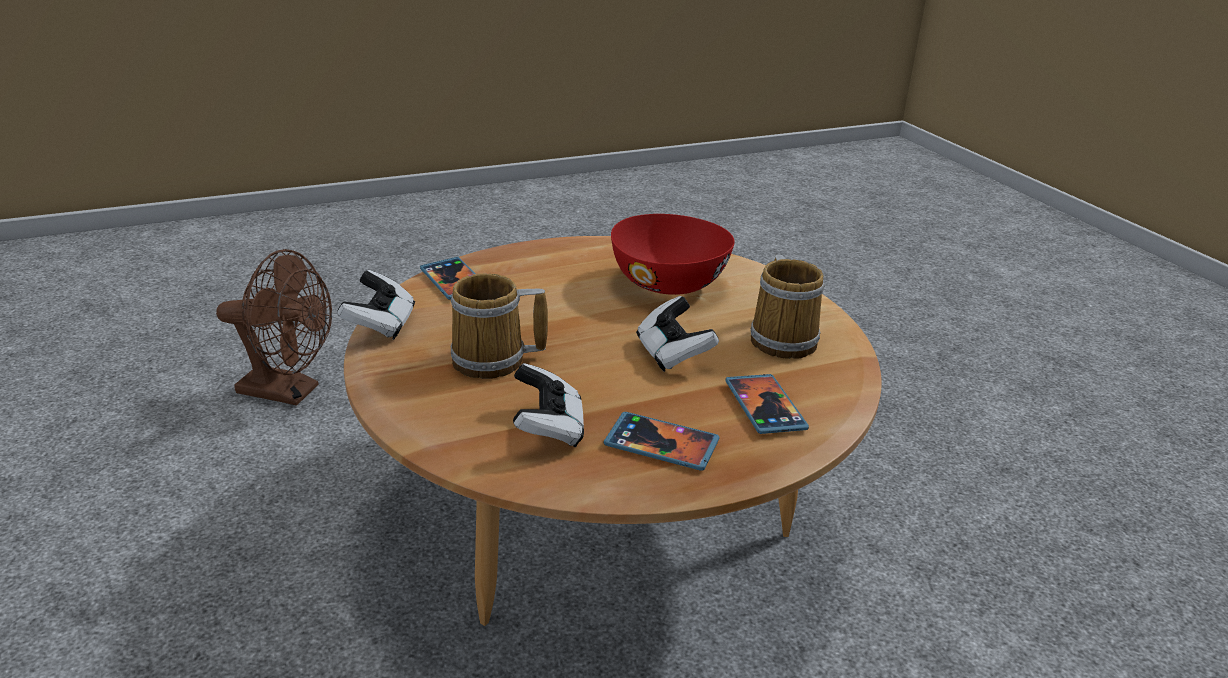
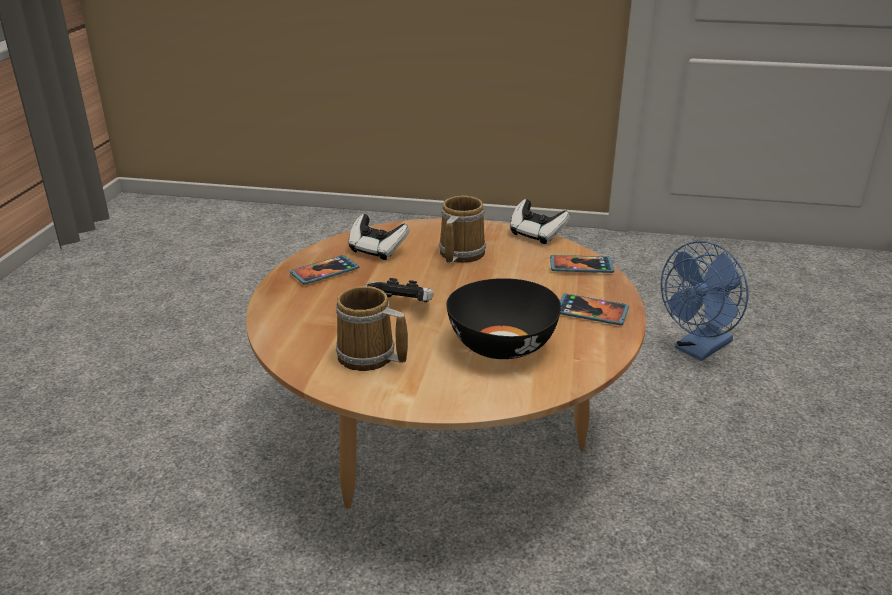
camera: 125 degrees right, 0 degrees up
brown fan [216,249,332,406] -> blue fan [661,241,748,361]
red bowl [611,214,735,295] -> black bowl [446,278,561,359]
phone [726,374,809,434] -> phone moved to [560,294,629,325]

